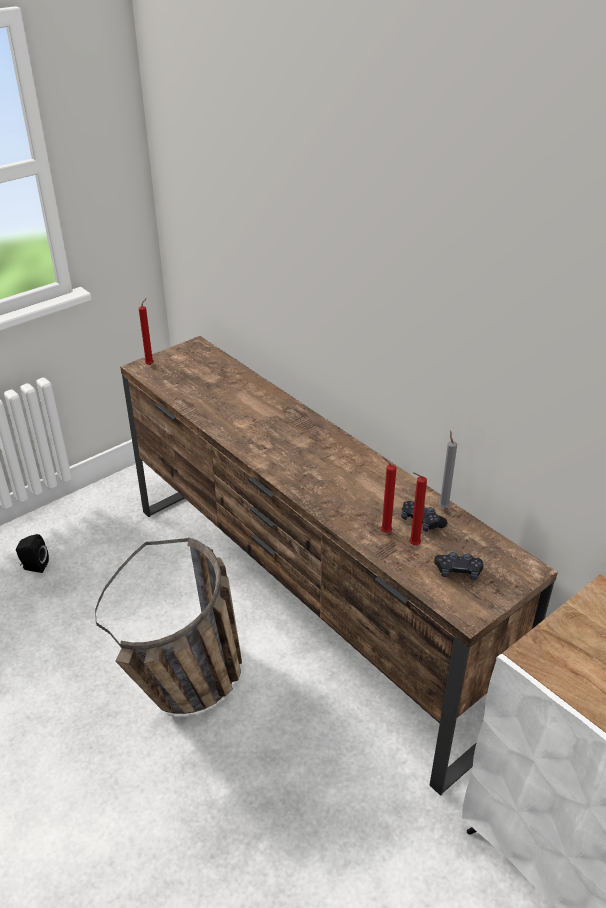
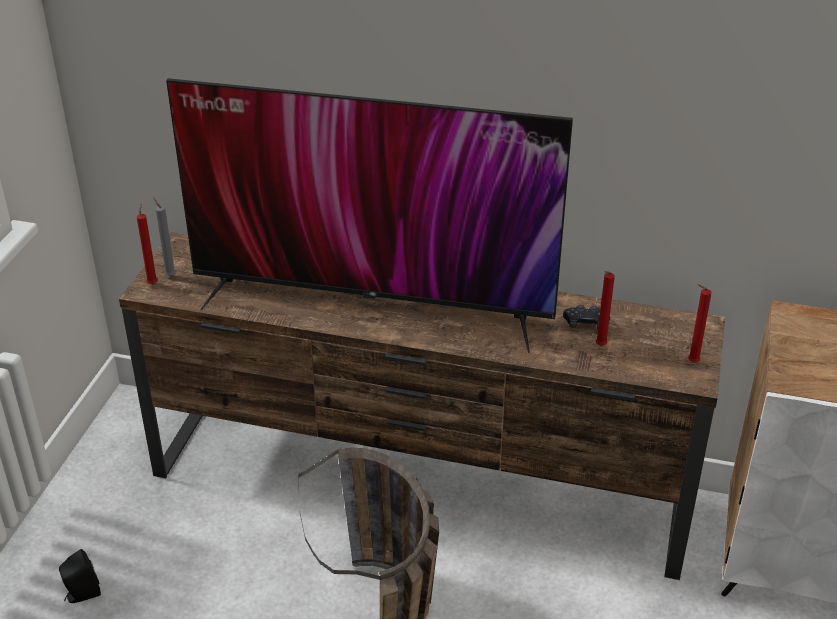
camera: 35 degrees left, 0 degrees up
red candle [381,457,397,533] -> red candle moved to [688,284,711,363]
black game controller [434,552,484,580] -> none
grey candle [439,430,457,508] -> grey candle moved to [153,197,176,276]
none -> television [166,78,573,353]

